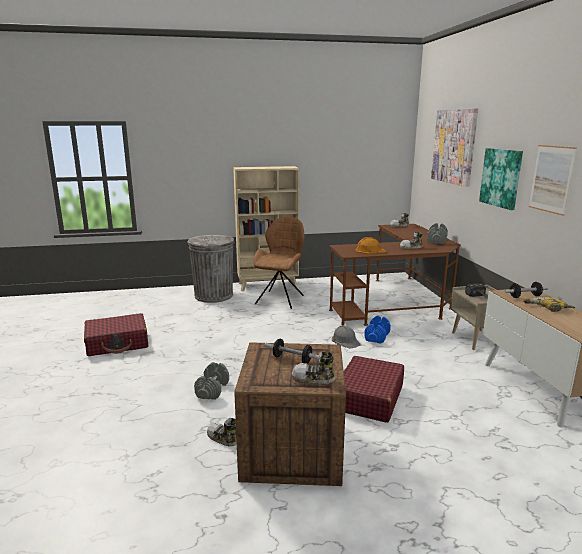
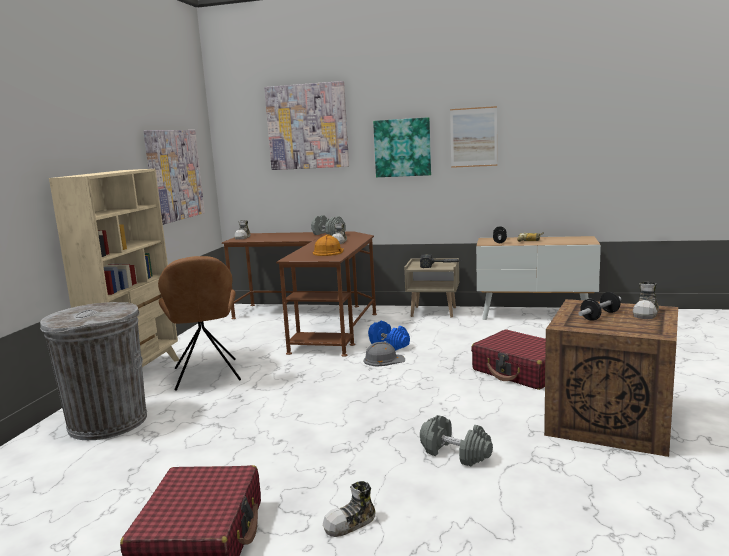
camera: 65 degrees left, 5 degrees down
shoe [207,418,237,446] -> shoe moved to [323,481,376,537]
brown chair [253,216,305,309] -> brown chair turned 150 degrees counterclockwise [158,256,241,391]
none -> picture [143,130,205,225]

